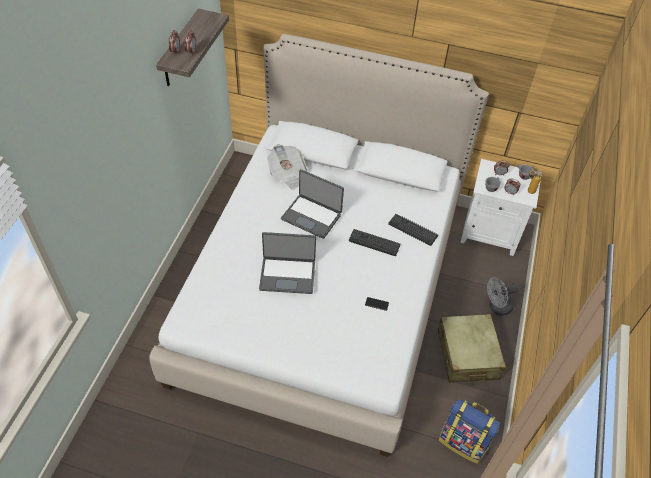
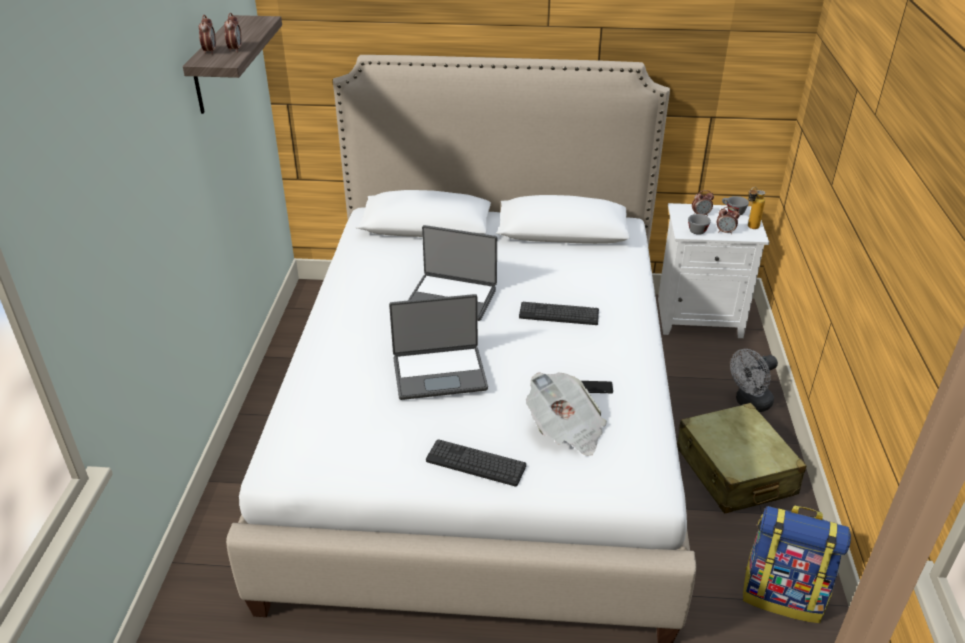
camera: 10 degrees left, 15 degrees down
newspaper [267,144,307,190] -> newspaper moved to [526,372,607,456]
keyboard [388,214,438,246] -> keyboard moved to [426,439,526,487]

